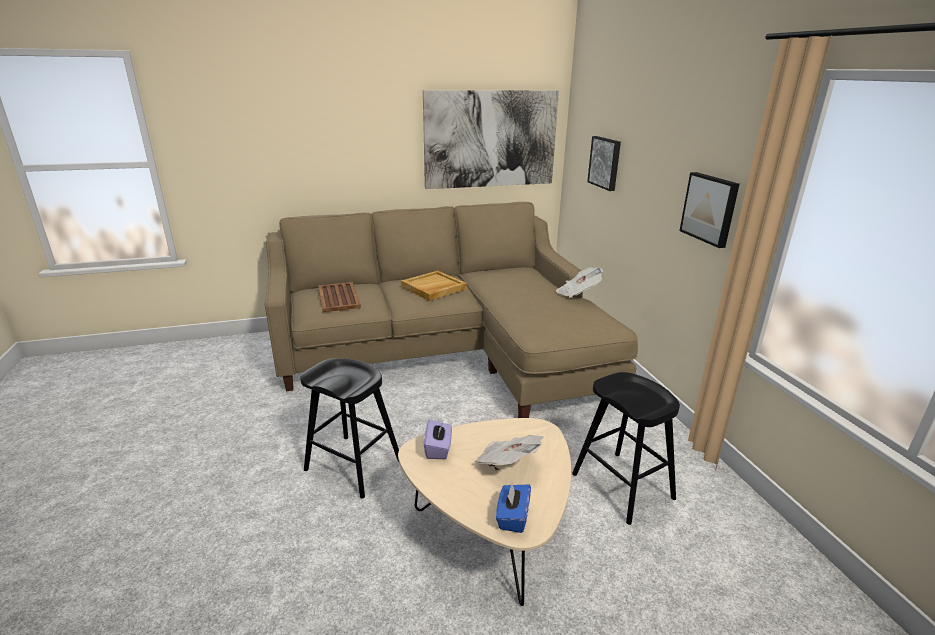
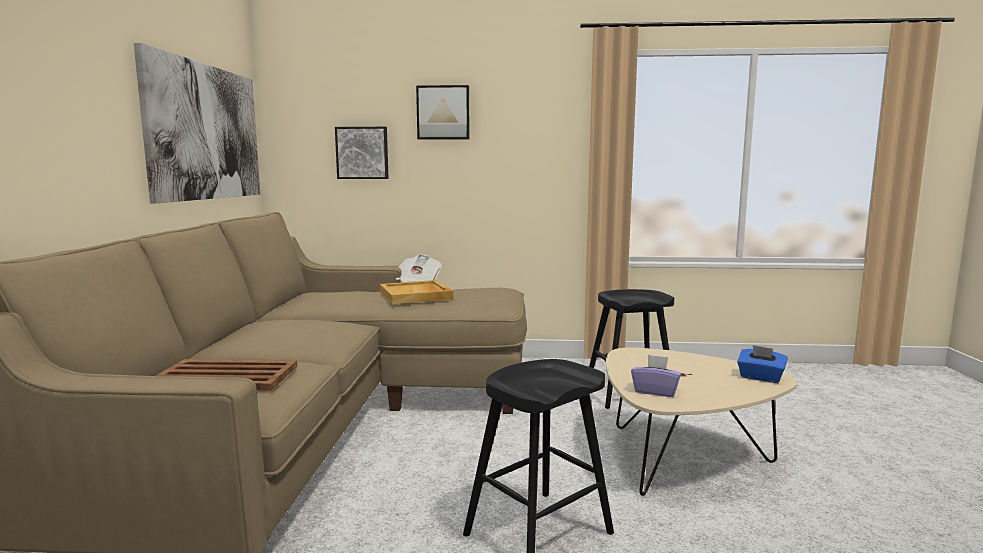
camera: 70 degrees left, 15 degrees down
beige tray [401,271,467,301] -> beige tray moved to [380,280,453,304]
newspaper [474,435,544,465] -> none
picture [679,172,739,248] -> picture moved to [416,85,470,140]

